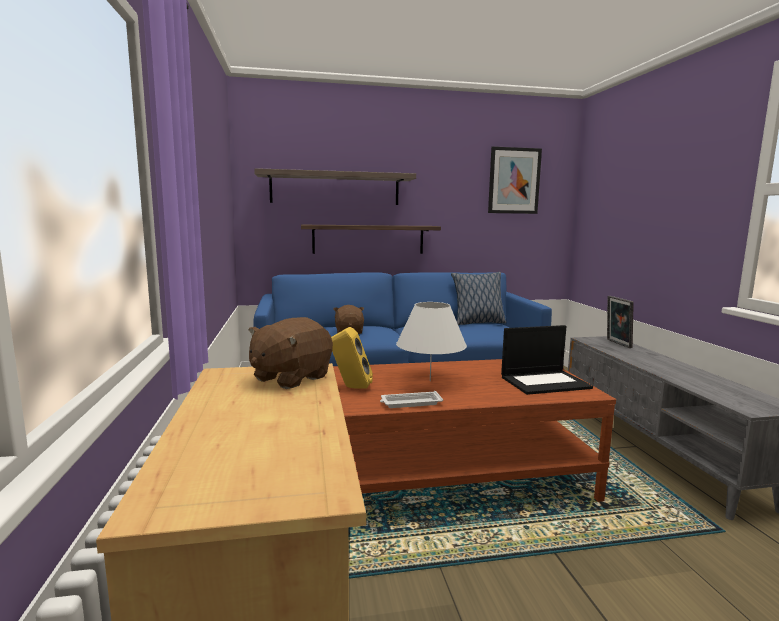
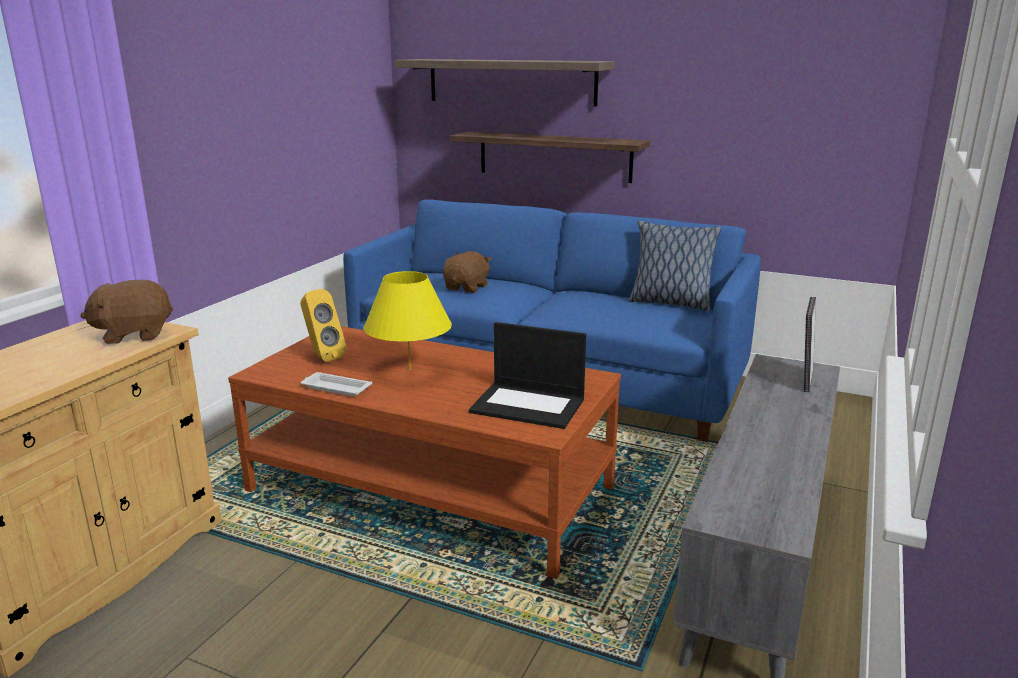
camera: 35 degrees right, 10 degrees up
white table lamp [396,302,467,381] -> yellow table lamp [364,271,452,370]
picture [488,146,542,214] -> none

